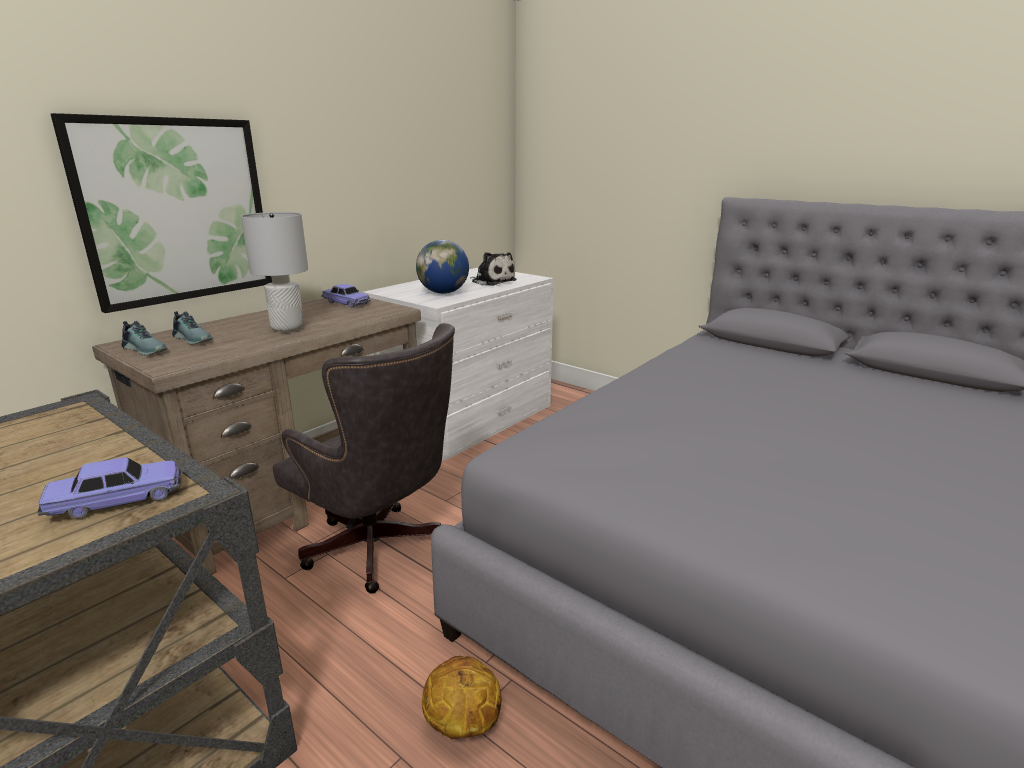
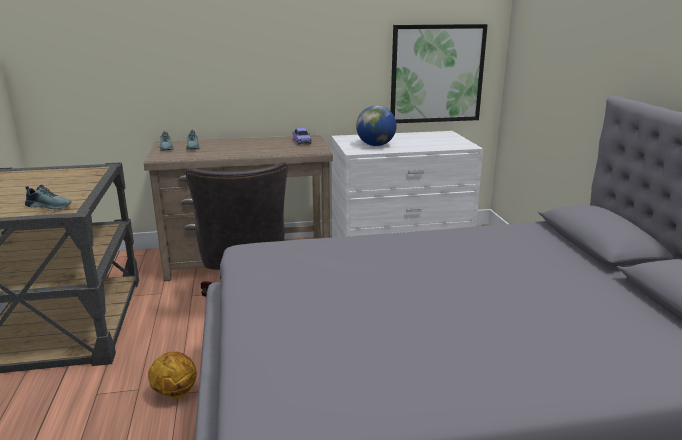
camera: 40 degrees right, 0 degrees up
toy car [38,457,182,519] -> shoe [25,184,72,209]
picture [51,113,272,313] -> picture moved to [391,24,488,123]
grey table lamp [241,212,308,332] -> none
plush toy [470,252,517,286] -> none

